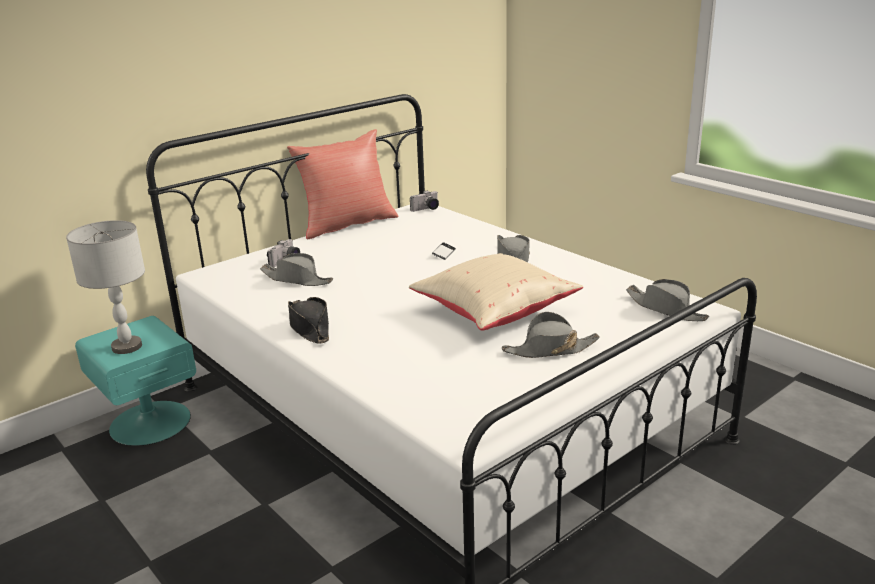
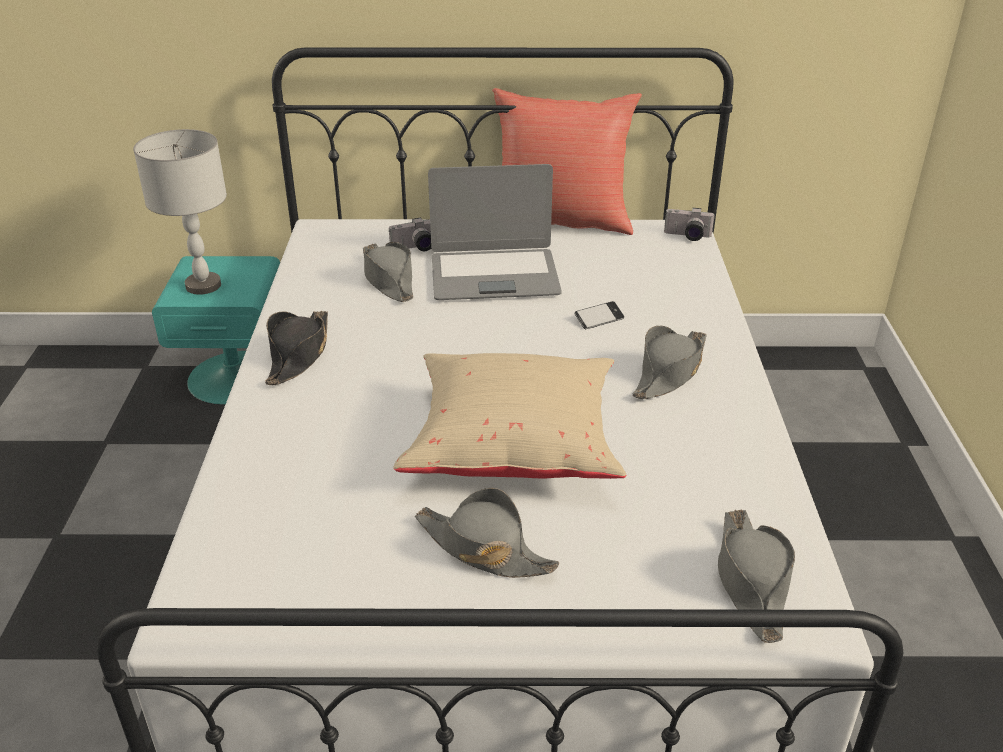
camera: 40 degrees right, 10 degrees up
none -> laptop [428,164,562,300]

